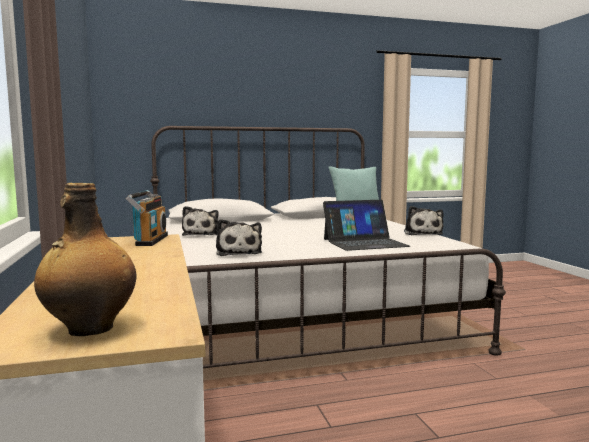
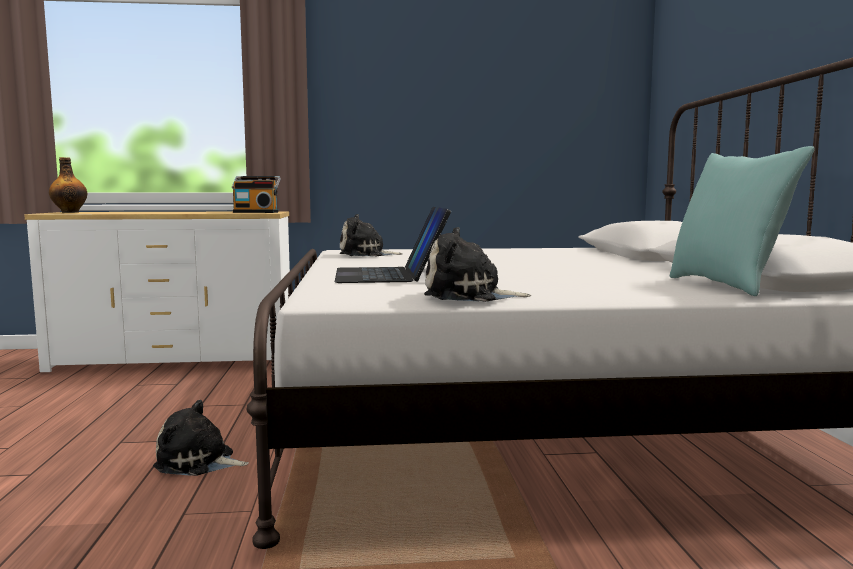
camera: 100 degrees right, 0 degrees up
plush toy [182,206,219,236] -> plush toy moved to [153,400,249,476]

